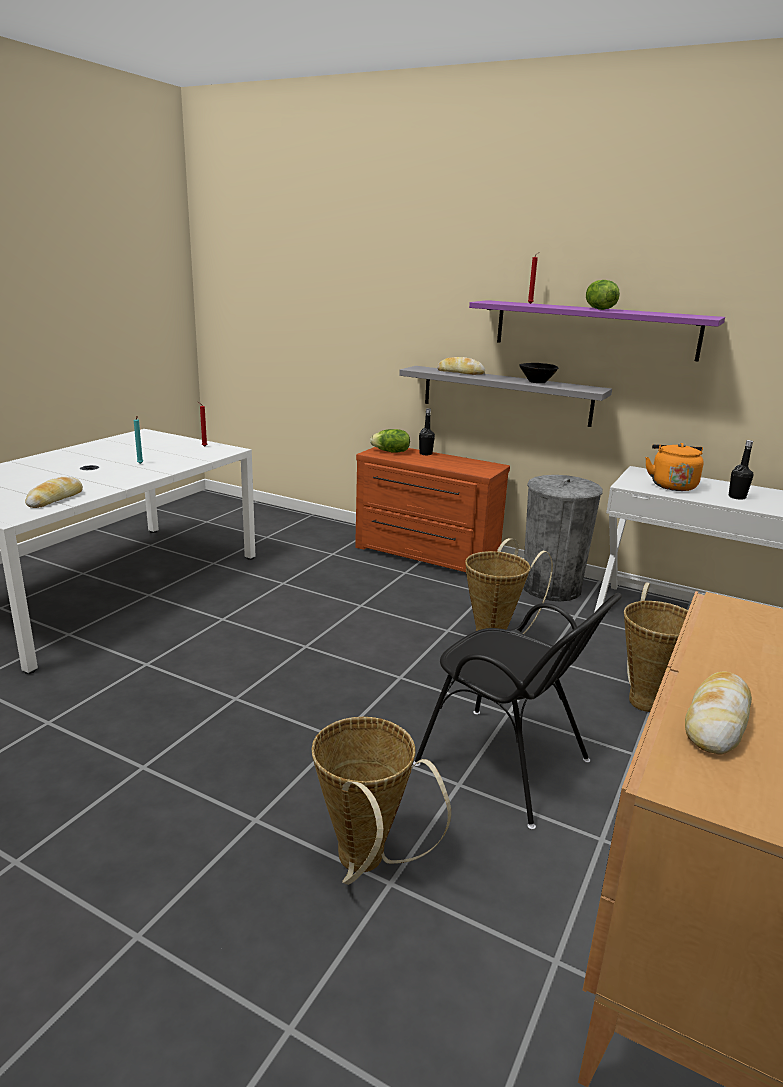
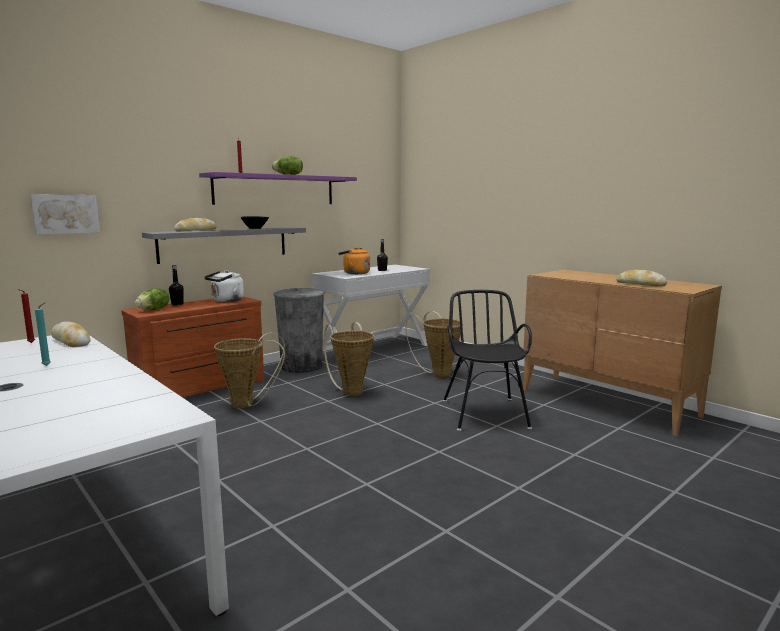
camera: 70 degrees left, 10 degrees down
bread [25,477,83,508] -> bread moved to [51,321,90,347]
basket [312,717,451,885] -> basket moved to [214,332,285,408]
black chair [413,593,622,830] -> black chair turned 60 degrees counterclockwise [443,290,532,431]
none -> picture [30,195,100,235]
none -> white kettle [204,270,244,302]

